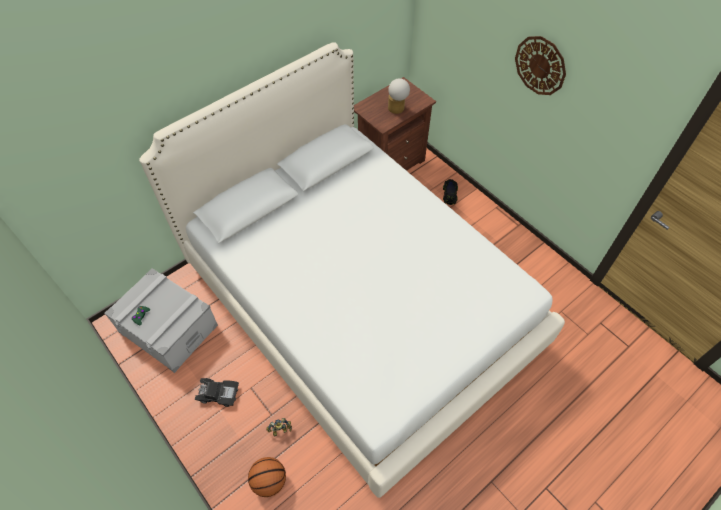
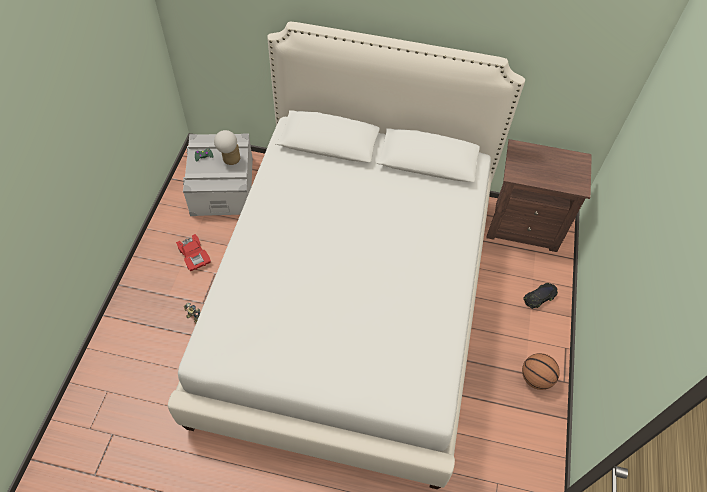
camera: 50 degrees right, 0 degrees up
black toy car [195,378,239,407] -> red toy car [176,234,211,271]
basketball [248,457,286,497] -> basketball moved to [522,353,560,390]
table lamp [388,78,410,114] -> table lamp moved to [214,130,240,165]
wall clock [515,36,566,95] -> none

